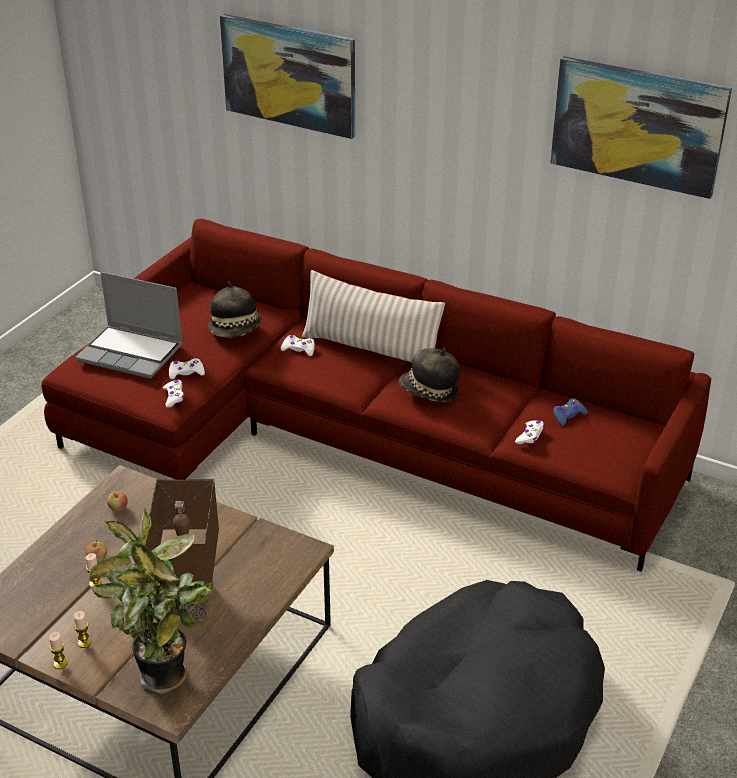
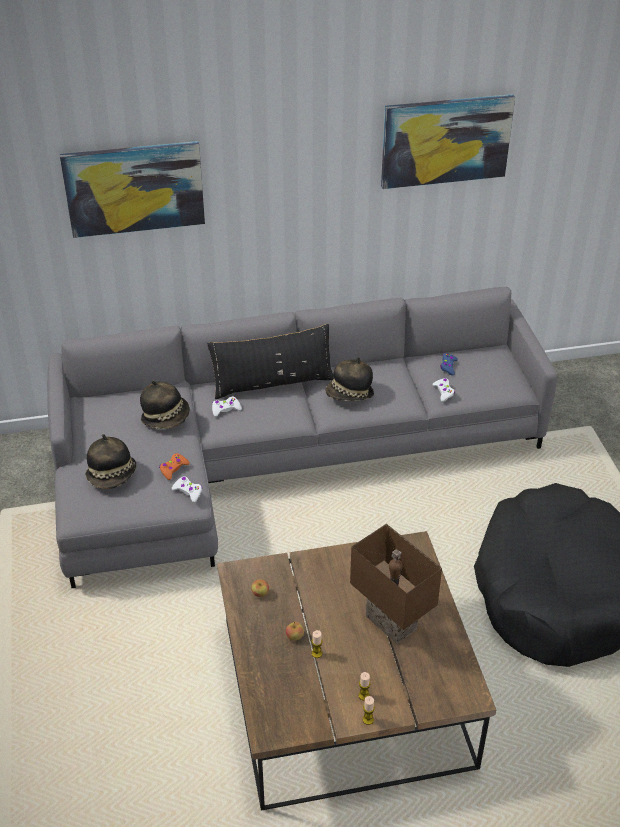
camera: 40 degrees left, 5 degrees up
red sofa [41,219,711,572] -> grey sofa [47,287,557,588]
laptop [75,272,183,379] -> hat [85,434,137,489]
potted plant [88,507,214,694] -> none
white game controller [169,358,205,379] -> orange game controller [159,453,190,480]
beige pillow [302,270,445,362] -> black pillow [207,324,334,399]

